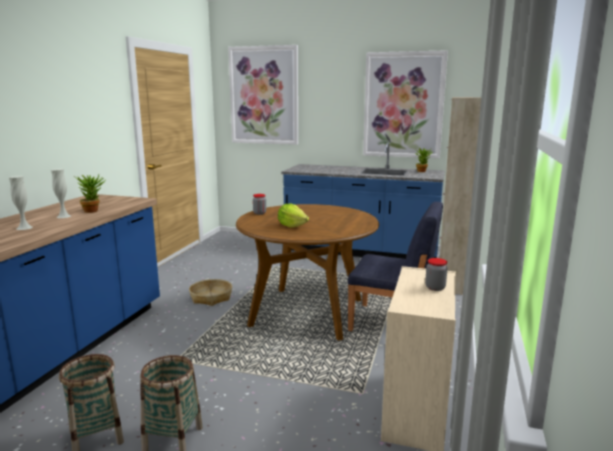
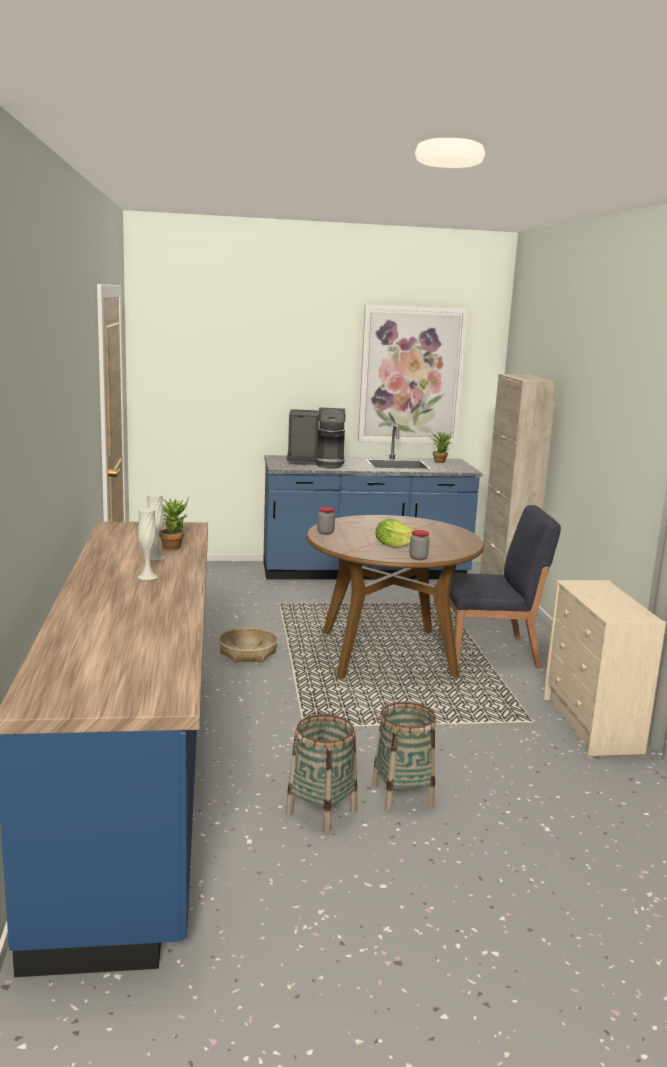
camera: 25 degrees left, 0 degrees up
picture [228,45,298,145] -> none
jar [425,258,448,291] -> jar moved to [409,530,429,560]
none -> coffee machine [286,408,345,468]

